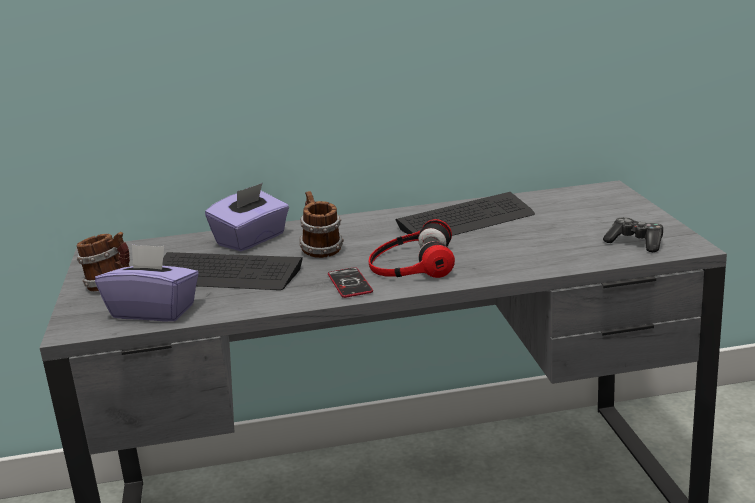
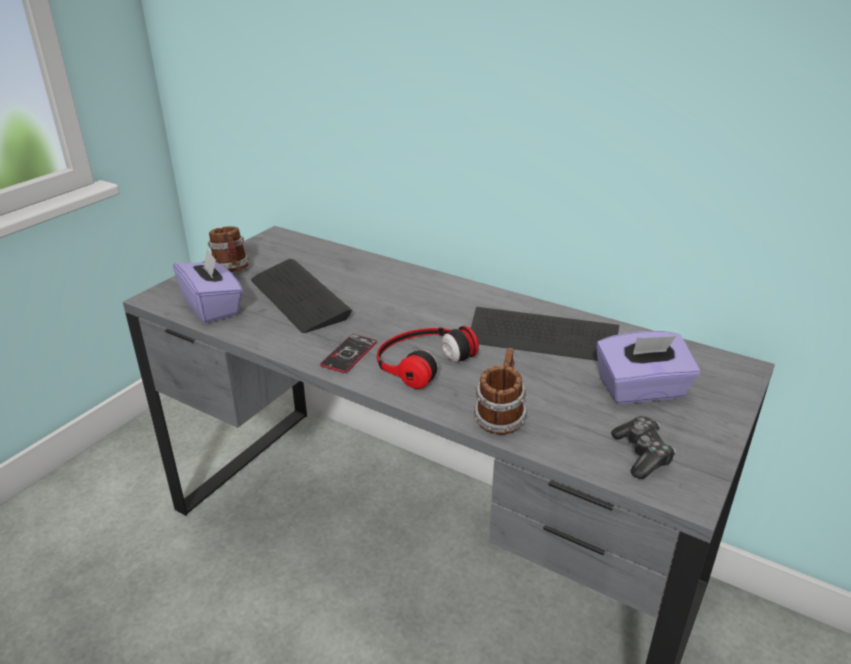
camera: 40 degrees right, 10 degrees up
purple tissue box [205,183,289,251] -> purple tissue box moved to [596,331,700,404]
mug [300,191,344,258] -> mug moved to [474,348,528,435]

